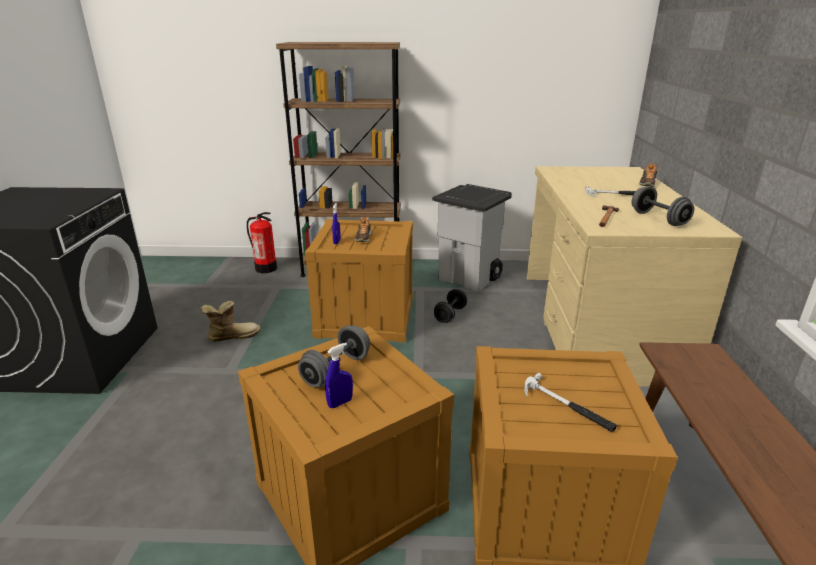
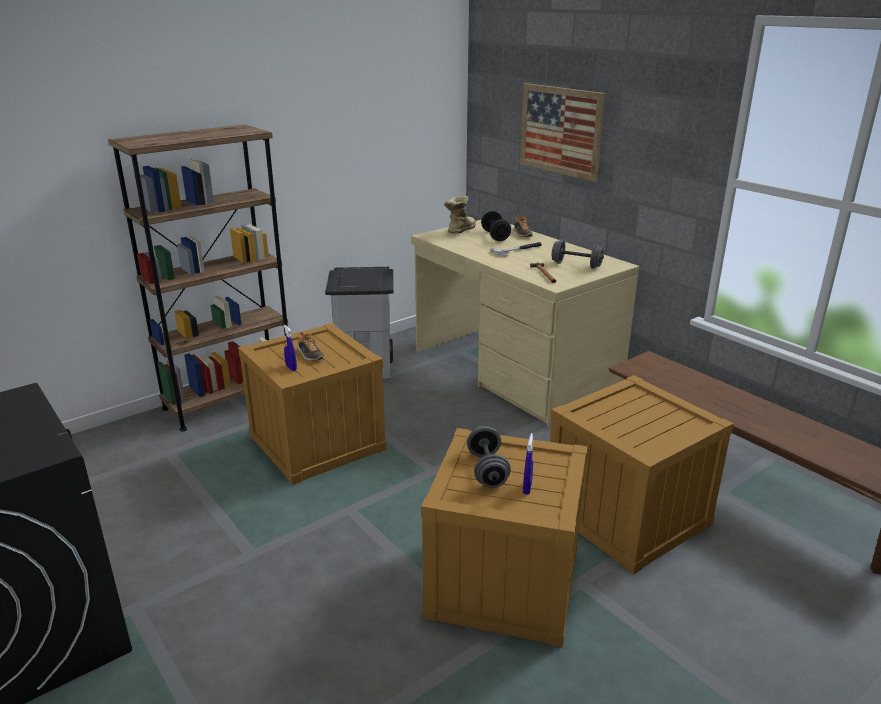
camera: 40 degrees left, 0 degrees up
boot [200,300,260,342] -> boot moved to [444,196,476,234]
fire extinguisher [247,212,277,273] -> none
black dumbbell [434,289,467,323] -> black dumbbell moved to [481,211,511,241]
hammer [524,373,617,432] -> none
none -> picture [520,83,606,182]

